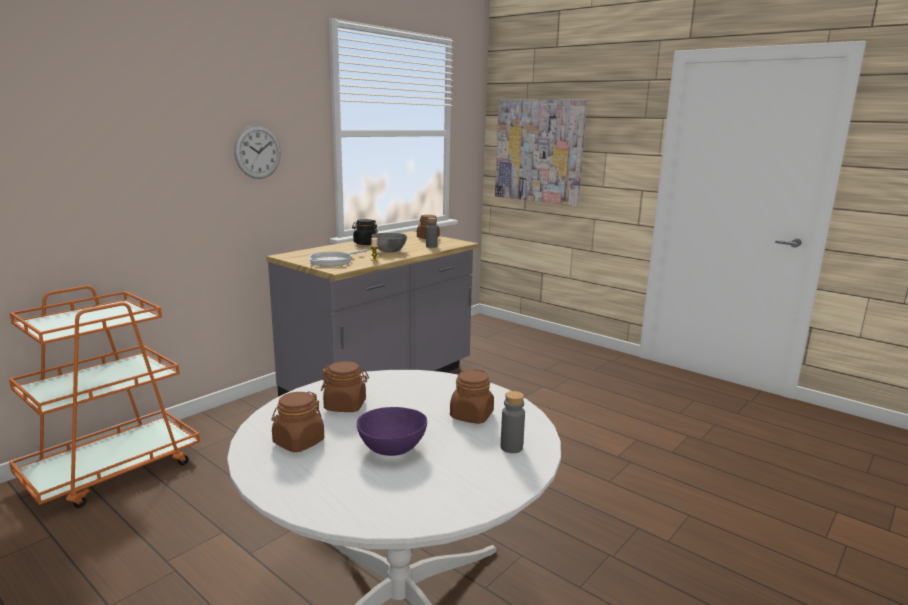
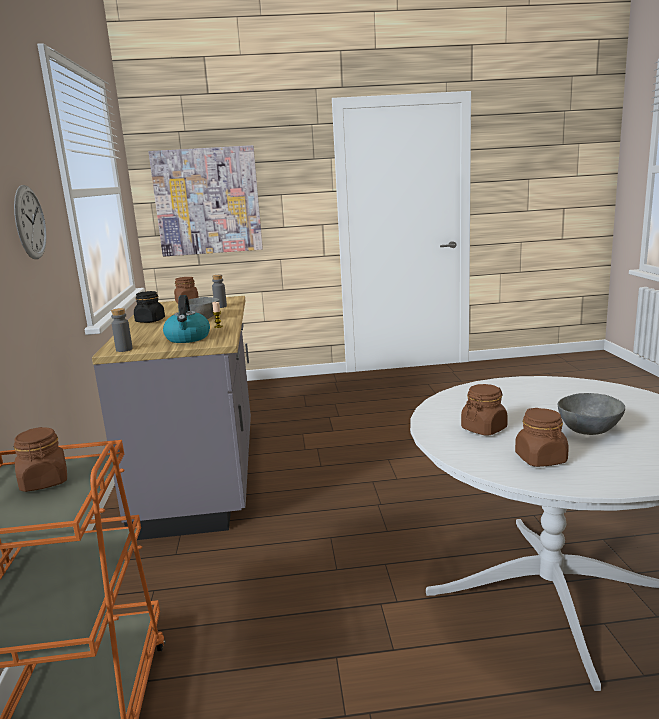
camera: 45 degrees left, 0 degrees up
frying pan [308,249,369,266] -> kettle [163,295,210,343]
purple bowl [357,407,427,456] -> grey bowl [558,393,625,435]
brown jar [450,369,494,424] -> brown jar moved to [13,427,67,492]
grey bottle [501,391,525,453] -> grey bottle moved to [111,308,133,352]

